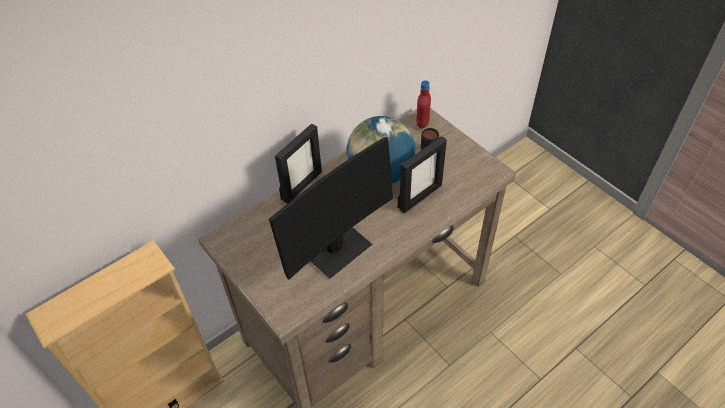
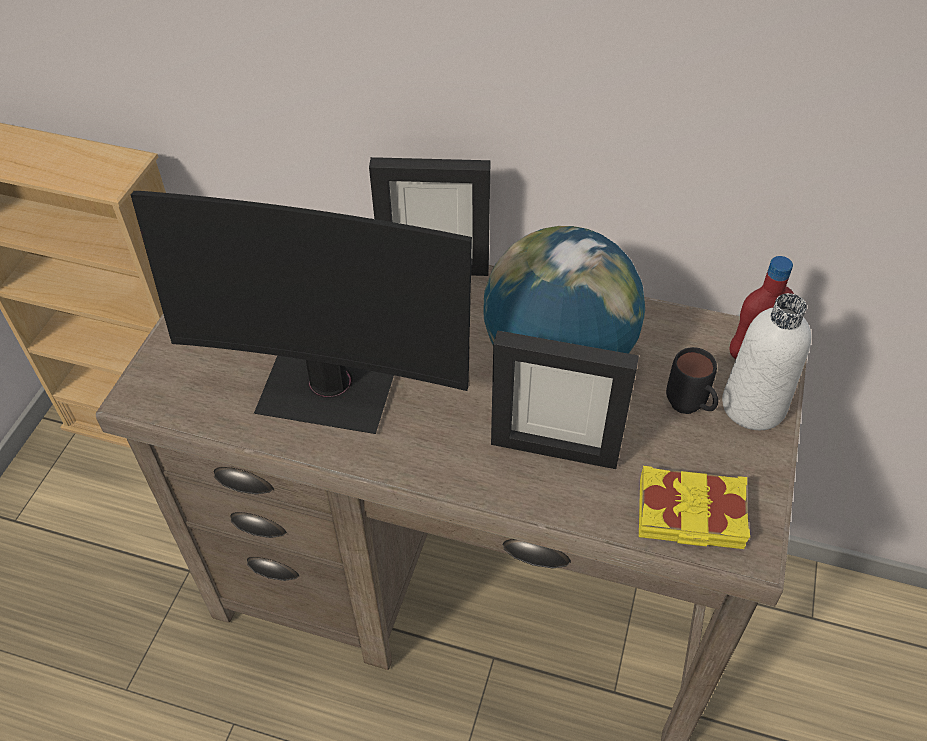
camera: 55 degrees right, 0 degrees up
none -> yellow book [639,466,750,549]
none -> white bottle [722,293,811,430]

